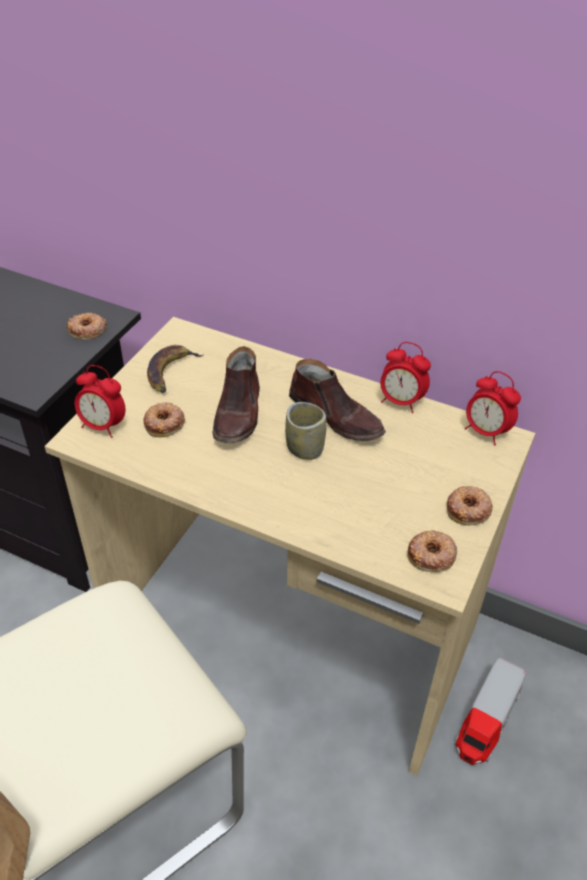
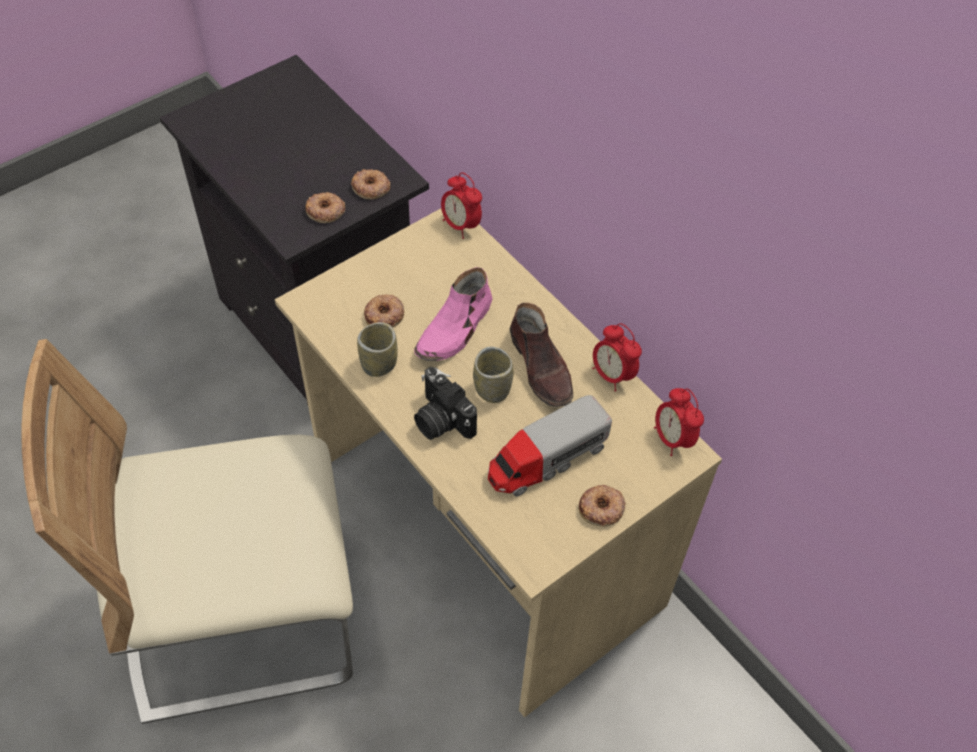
camera: 25 degrees right, 10 degrees up
alarm clock [74,365,125,438] -> alarm clock moved to [441,173,482,239]
banana [147,345,204,393] -> none
brown shoe [212,346,260,443] -> pink shoe [414,267,493,361]
donut [407,530,457,572] -> donut moved to [305,192,345,223]
toy truck [454,658,526,765] -> toy truck moved to [488,395,612,497]
none -> cup [357,322,398,377]
none -> camera [414,367,477,440]

